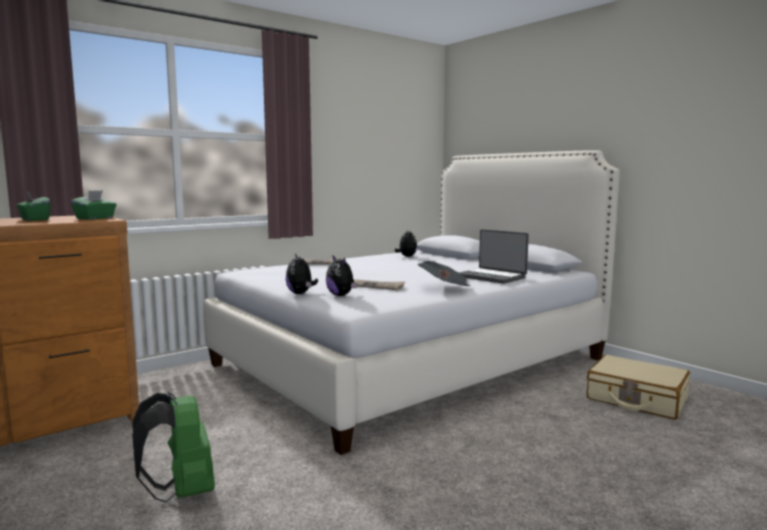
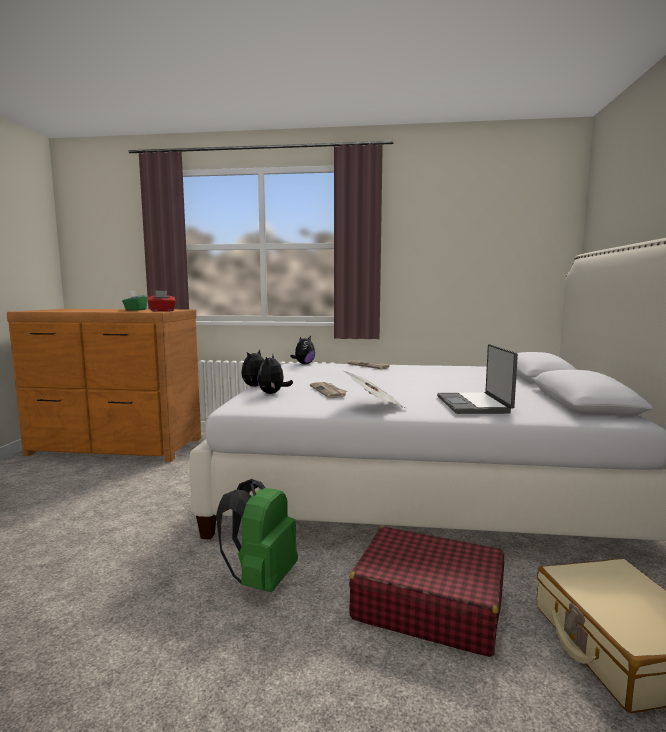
camera: 45 degrees right, 0 degrees up
green tissue box [71,190,117,219] -> red tissue box [147,291,176,311]
green backpack [132,392,215,502] -> green backpack moved to [216,479,298,592]
plush toy [395,230,417,257] -> plush toy moved to [290,336,315,364]
none -> red suitcase [349,527,504,657]

